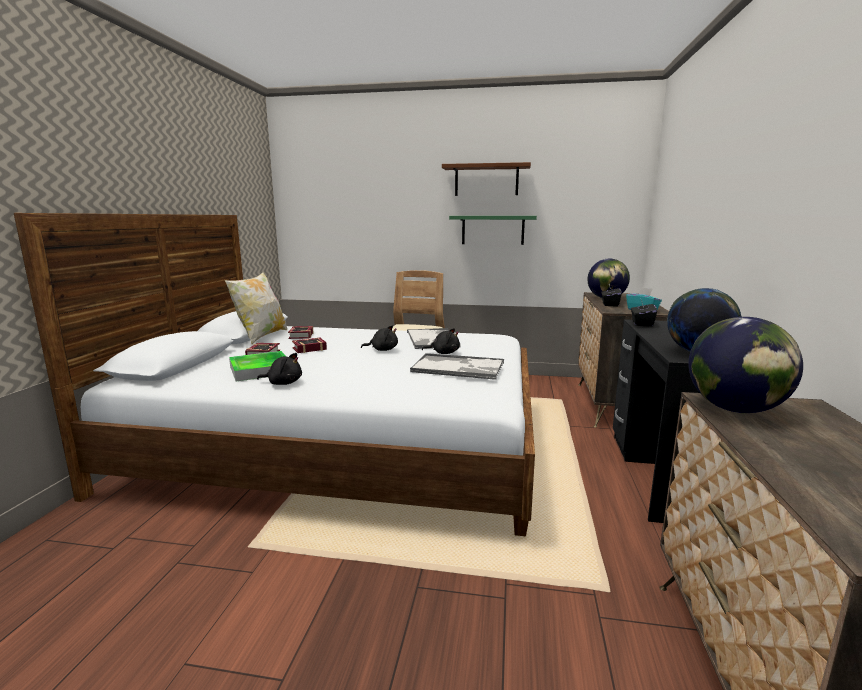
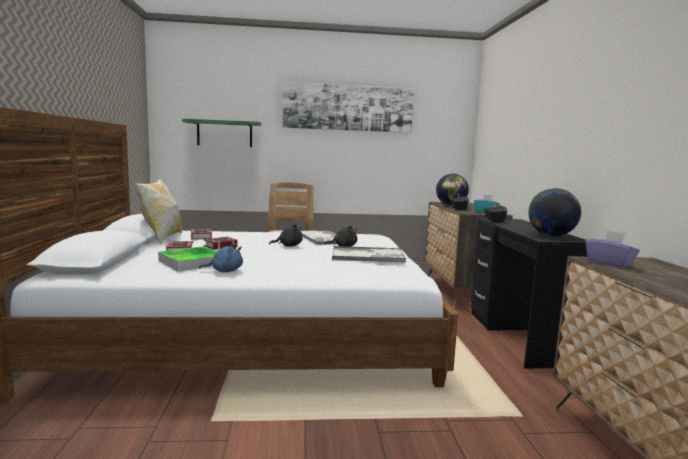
camera: 15 degrees left, 5 degrees down
black plush toy [257,353,302,385] -> blue plush toy [199,243,243,272]
brown shelf [442,162,531,196] -> picture [282,82,414,133]
green shelf [449,216,537,245] -> green shelf moved to [182,119,261,147]
globe [689,317,803,413] -> purple tissue box [586,230,640,268]

